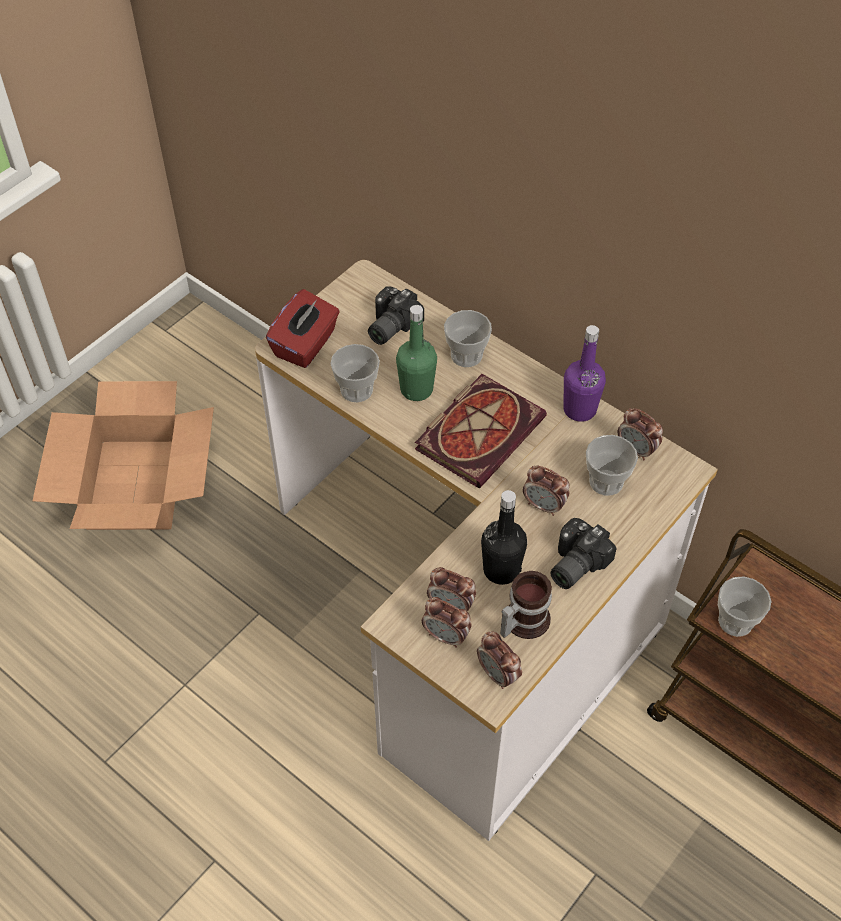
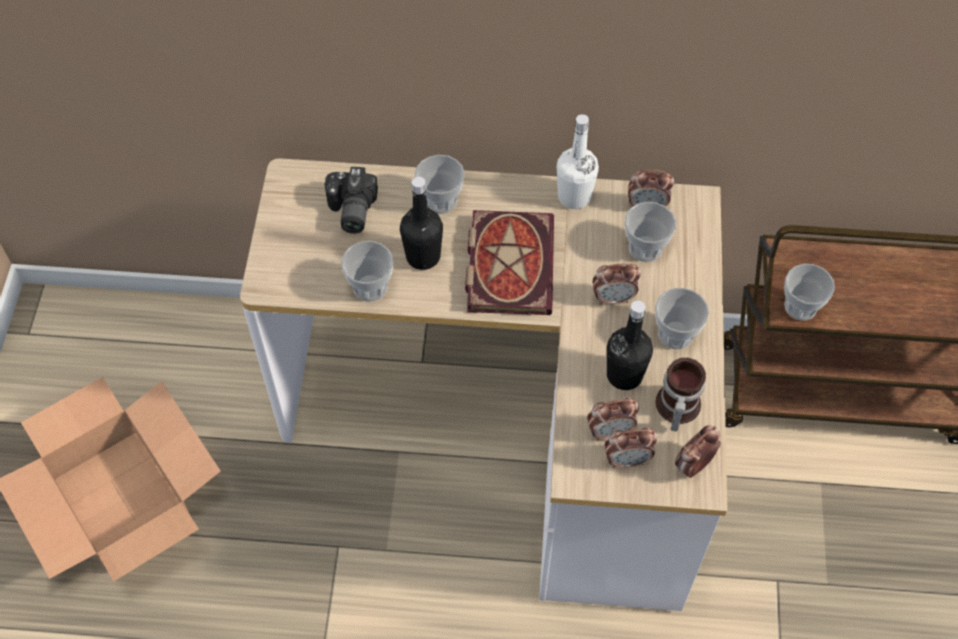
camera: 35 degrees left, 5 degrees up
red tissue box [266,289,340,368] -> none
green bottle [396,305,437,401] -> black bottle [400,176,443,270]
alarm clock [477,632,522,689] -> alarm clock turned 120 degrees clockwise [675,425,721,478]
camera [550,518,617,589] -> cup [655,288,709,349]
purple bottle [563,325,606,422] -> white bottle [557,114,599,209]

